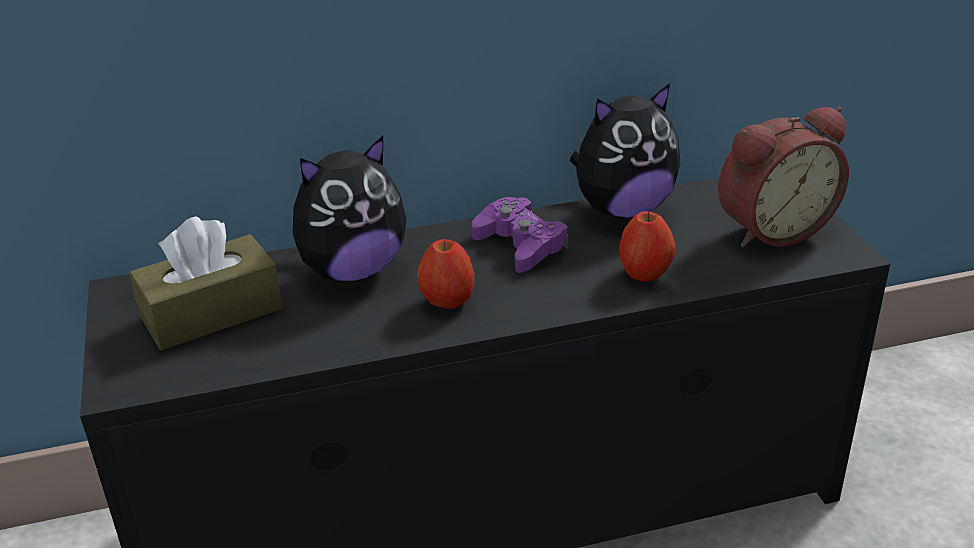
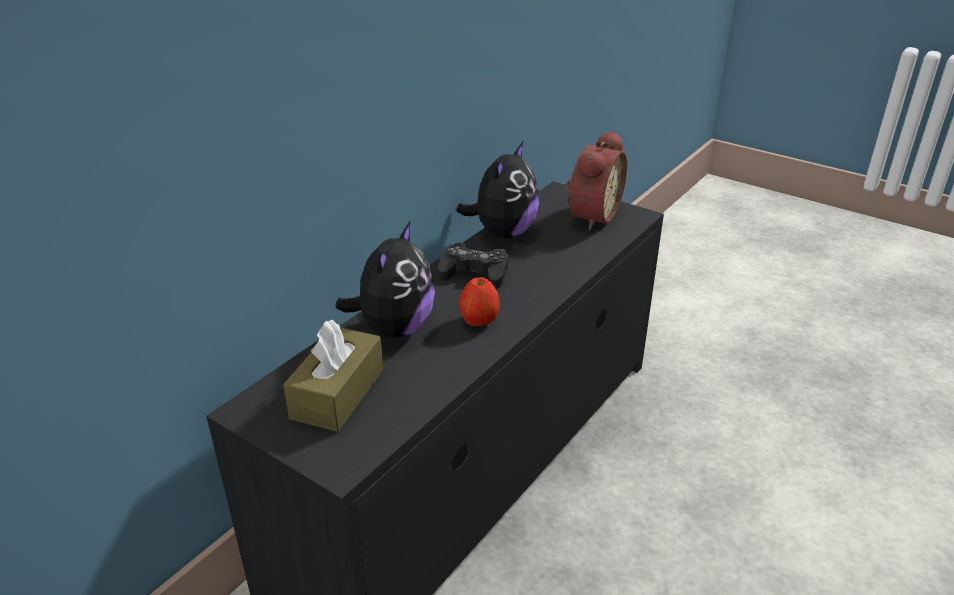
camera: 40 degrees left, 0 degrees up
purple game controller [472,197,568,273] -> black game controller [438,242,508,289]
apple [619,211,676,282] -> none

